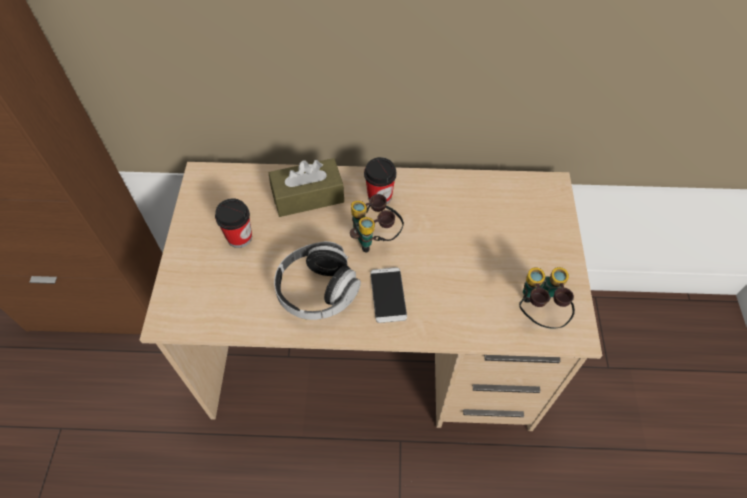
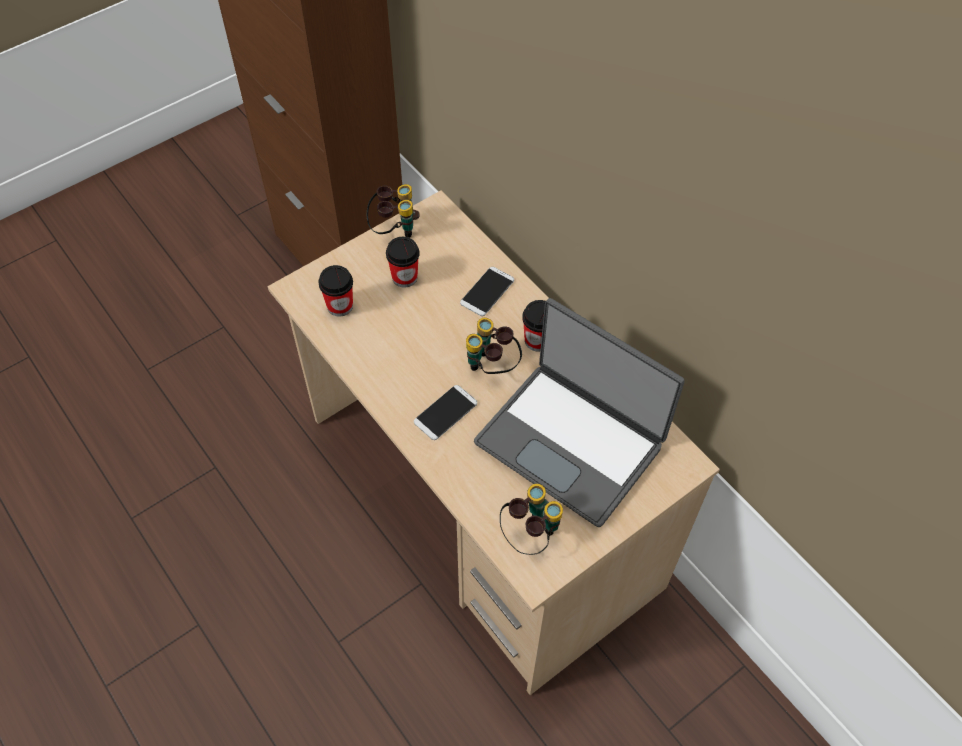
camera: 50 degrees right, 0 degrees up
brown tissue box [269,158,344,217] -> phone [460,267,514,316]
headphones [274,241,361,320] -> none
none -> cup [318,265,353,317]
none -> binoculars [367,184,420,238]
none -> laptop [474,298,684,527]

